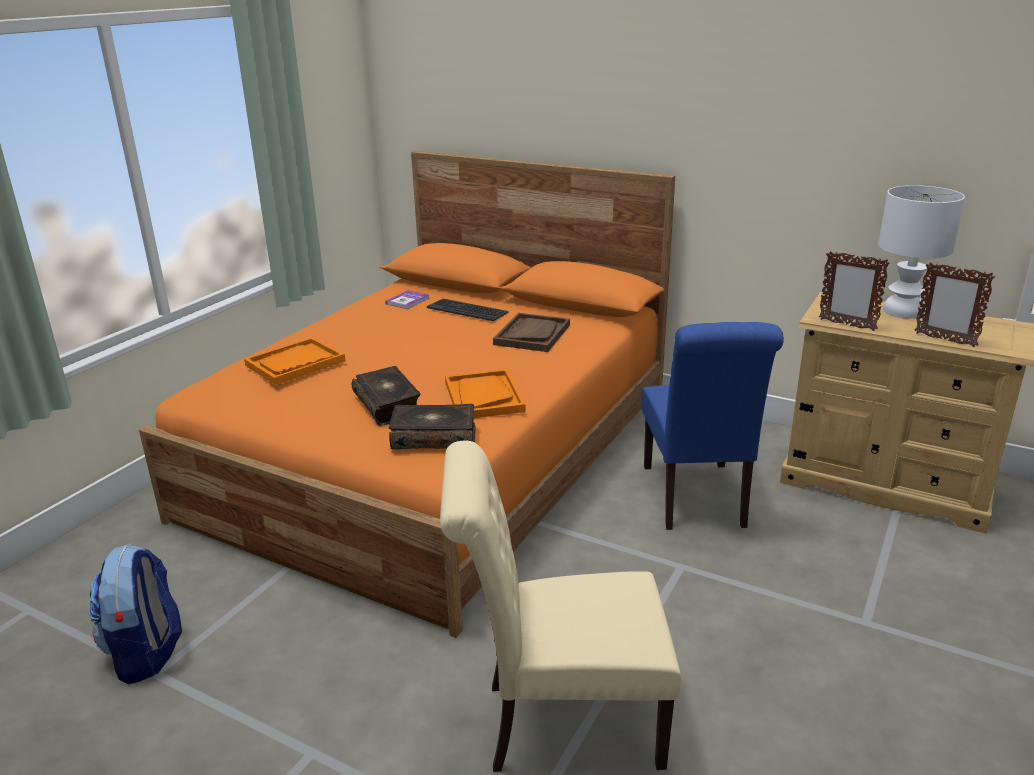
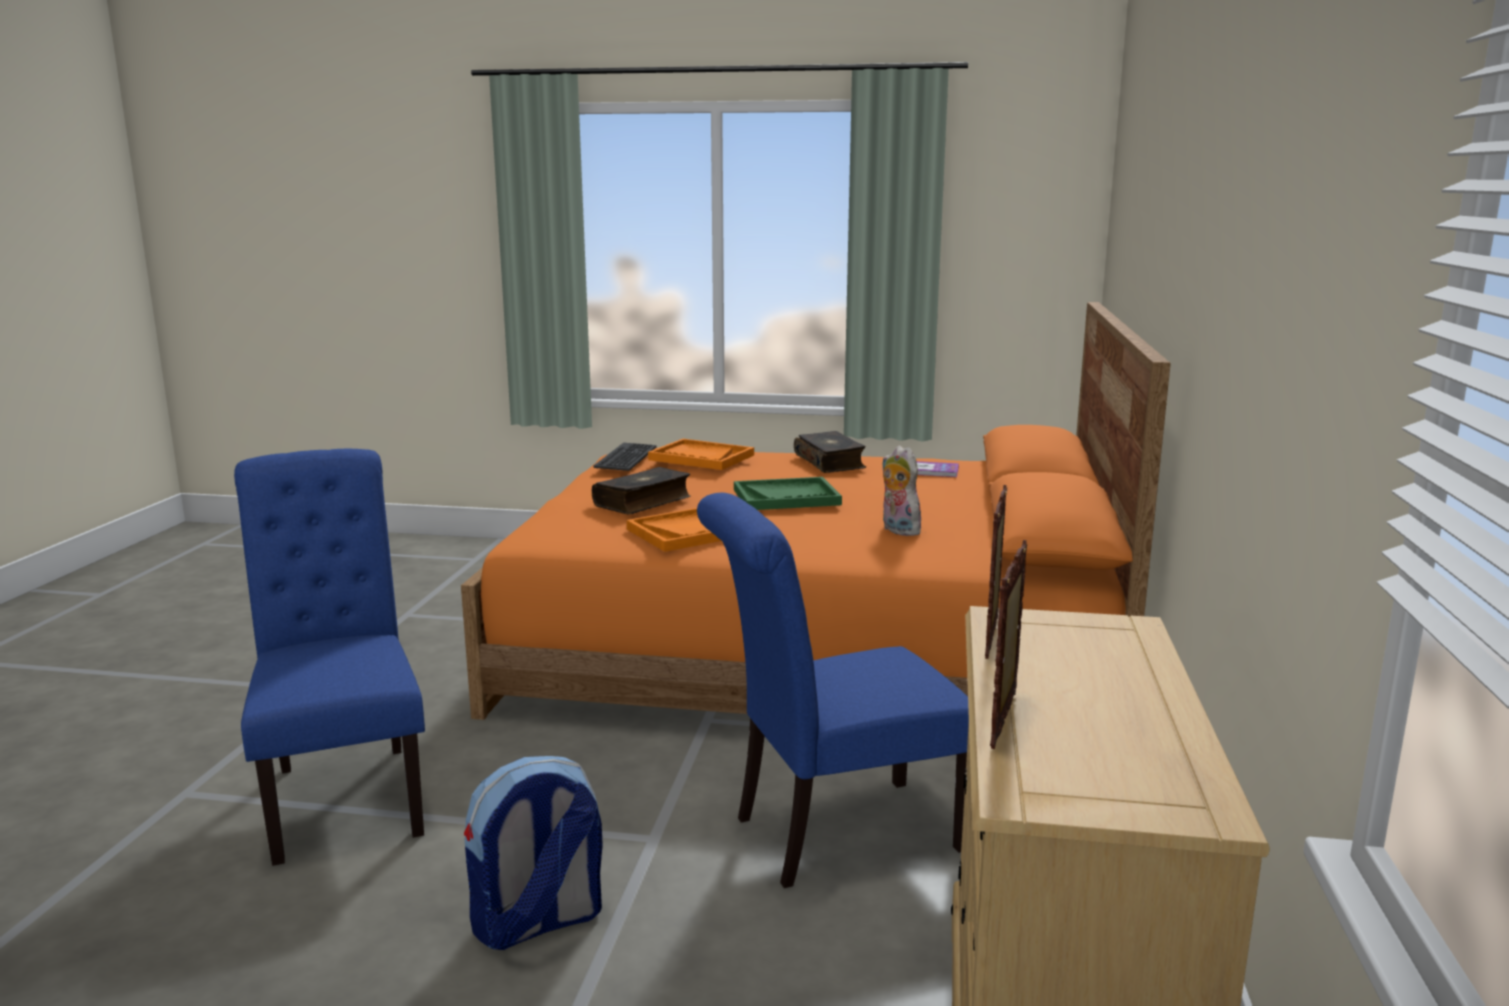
camera: 70 degrees right, 10 degrees down
backpack [89,543,182,684] -> backpack moved to [464,756,603,950]
book [389,404,475,449] -> book moved to [794,431,866,473]
keyboard [427,299,508,321] -> keyboard moved to [593,443,657,471]
beige chair [440,441,681,772] -> blue chair [234,449,425,866]
brown tray [493,313,570,352] -> plush toy [883,445,922,536]
white table lamp [878,185,965,319] -> none
none -> green tray [734,477,842,510]

